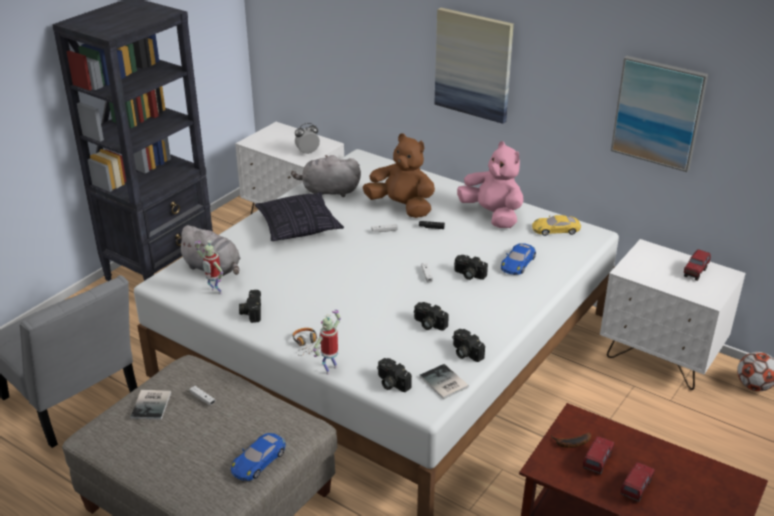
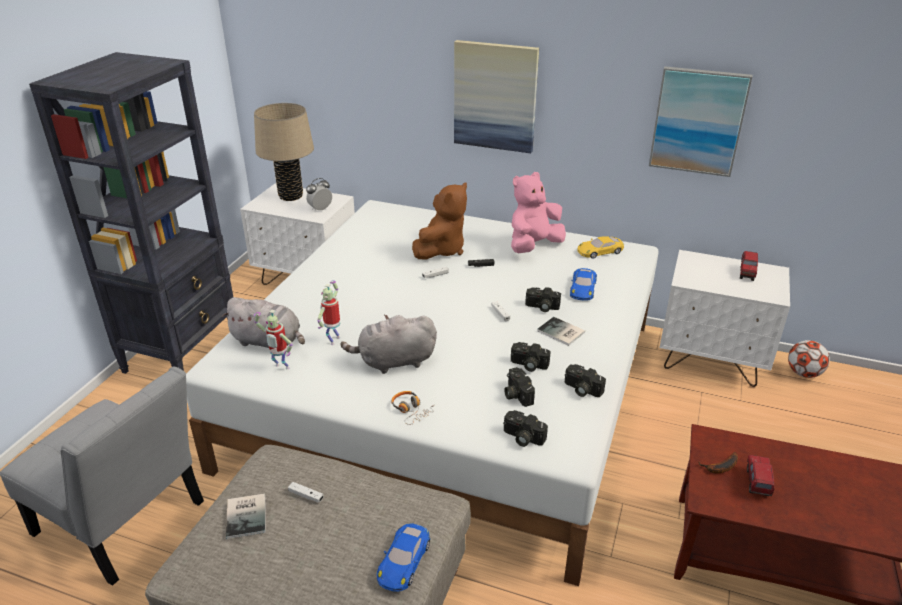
camera: 15 degrees left, 0 degrees up
camera [239,290,261,323] -> camera moved to [504,367,535,407]
pillow [254,192,344,241] -> none
grey plush toy [291,155,361,197] -> grey plush toy moved to [341,315,437,374]
toy robot [313,310,341,375] -> toy robot moved to [317,280,340,345]
brown plush toy [363,133,435,218] -> brown plush toy turned 105 degrees clockwise [412,182,467,260]
book [420,364,469,399] -> book moved to [537,317,585,346]
pink plush toy [457,141,524,228] -> pink plush toy turned 75 degrees counterclockwise [511,172,566,253]
toy truck [620,462,655,502] -> none
none -> beige table lamp [254,103,314,201]

